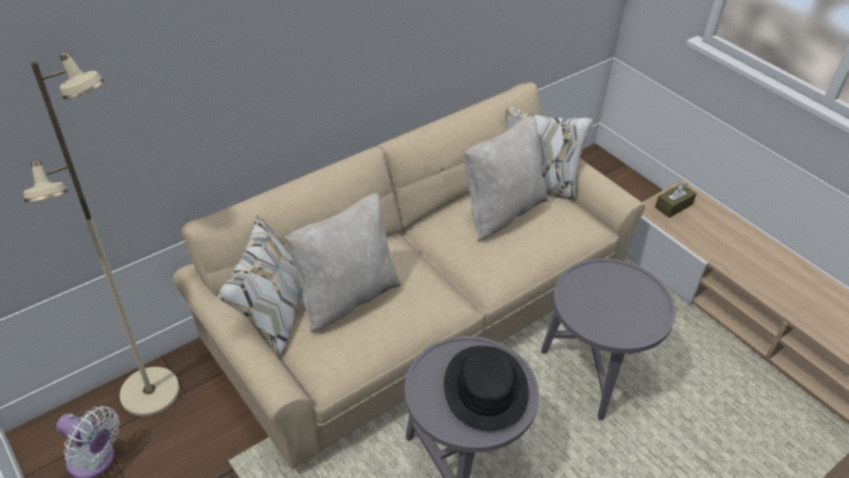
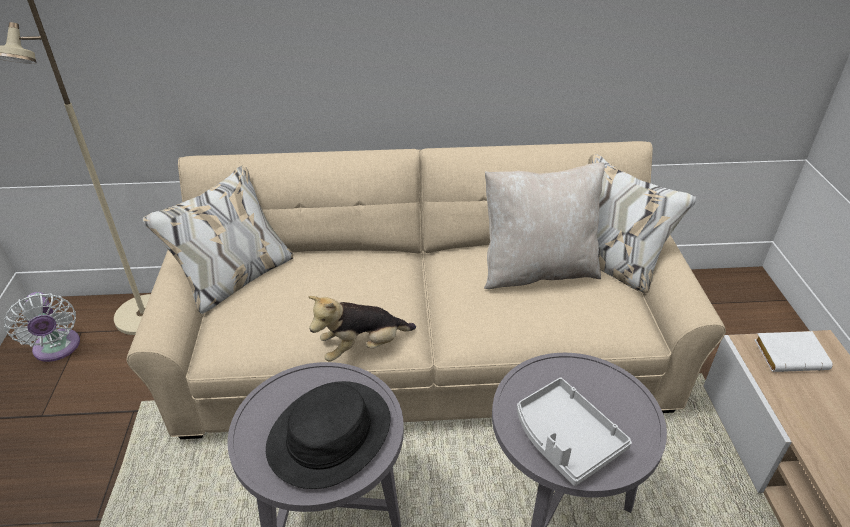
camera: 35 degrees right, 5 degrees down
beige pillow [285,192,401,332] -> none
brown tissue box [655,183,697,218] -> white book [754,331,833,372]
none -> plush toy [309,296,416,362]
none -> grey tray [517,378,632,486]

